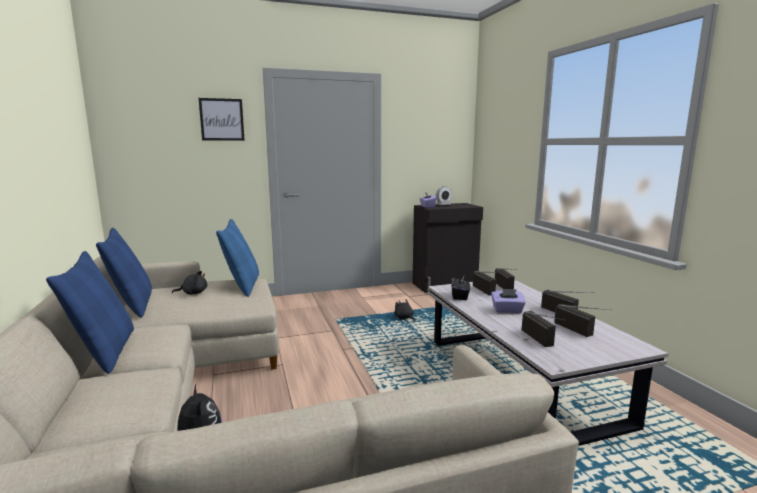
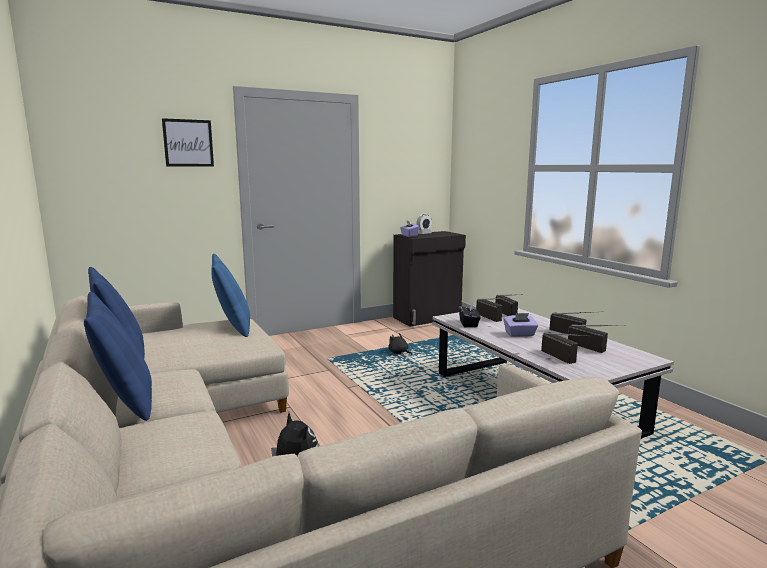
camera: 10 degrees left, 0 degrees up
black plush toy [172,271,207,295] -> none

